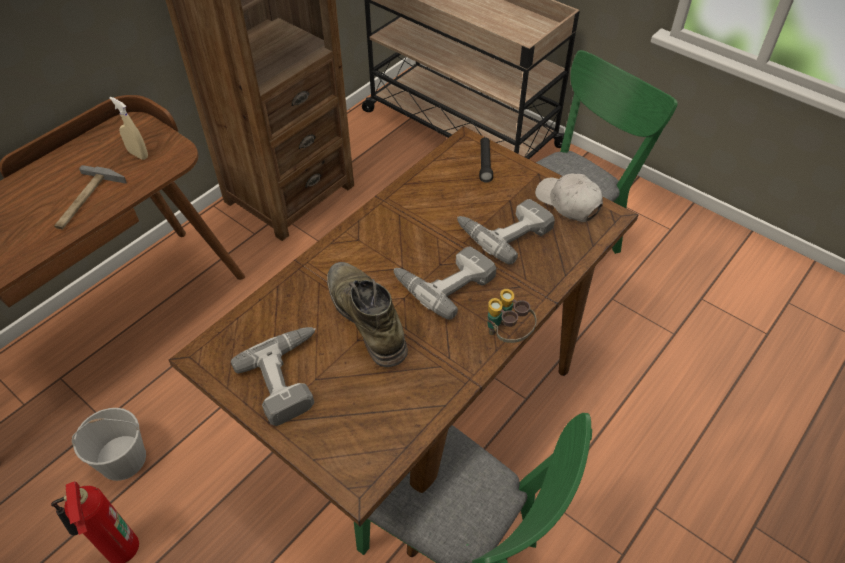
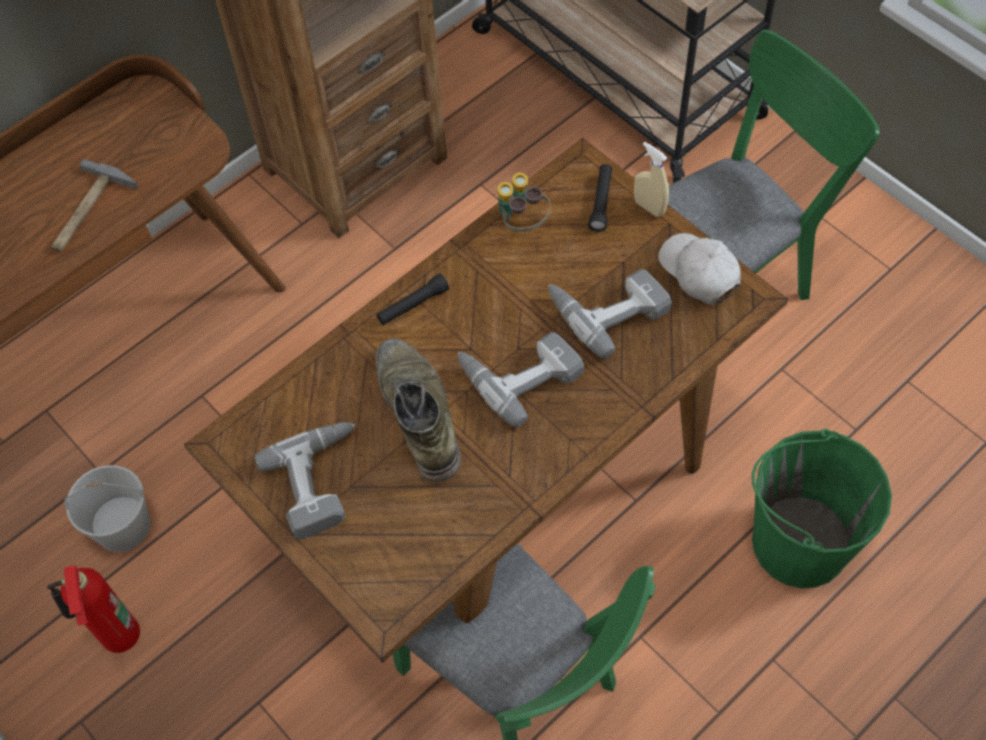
camera: 10 degrees right, 10 degrees up
beige spray bottle [109,97,148,160] -> beige spray bottle moved to [634,142,669,217]
binoculars [487,289,537,343] -> binoculars moved to [497,173,551,232]
none -> black flashlight [376,274,449,325]
none -> green bucket [752,429,892,588]

